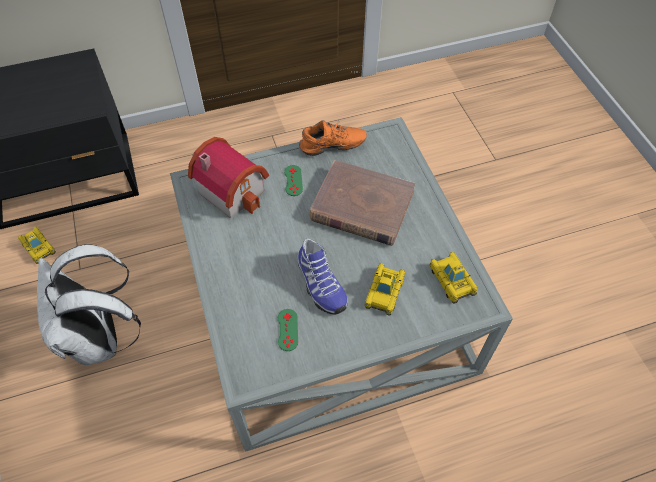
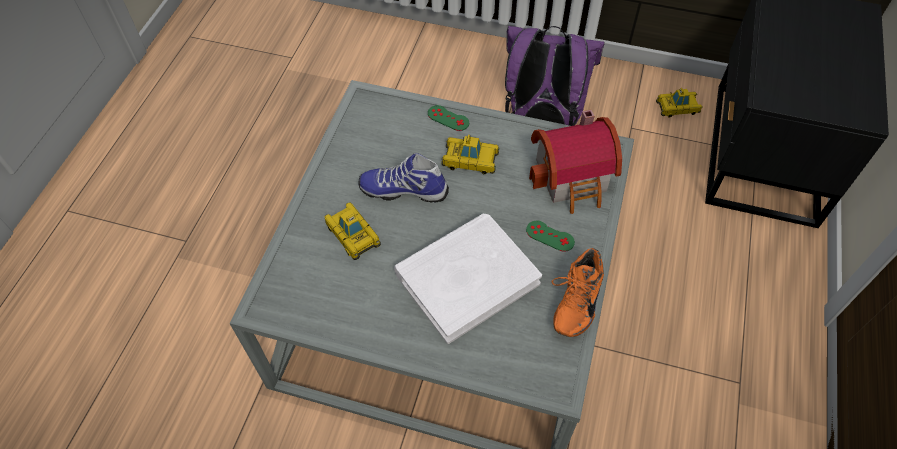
camera: 125 degrees right, 0 degrees up
white backpack [37,244,141,365] -> purple backpack [505,26,605,126]
green game controller [278,309,298,351] -> green game controller moved to [428,105,469,131]
brown book [309,160,415,246] -> white book [394,214,542,344]
toy car [430,252,478,304] -> toy car moved to [442,135,500,175]

